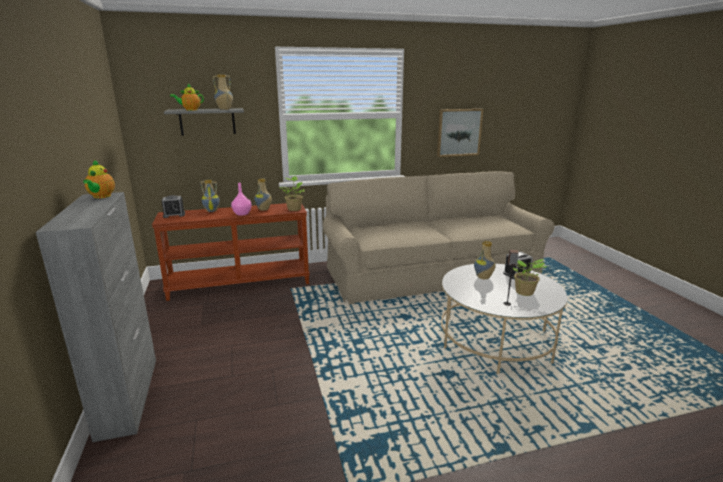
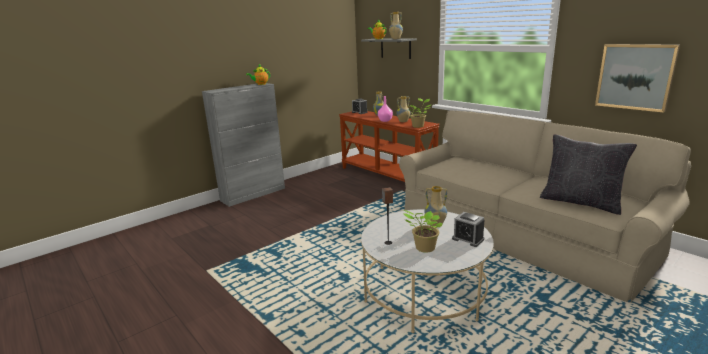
camera: 65 degrees right, 0 degrees up
none -> black pillow [540,134,637,215]

